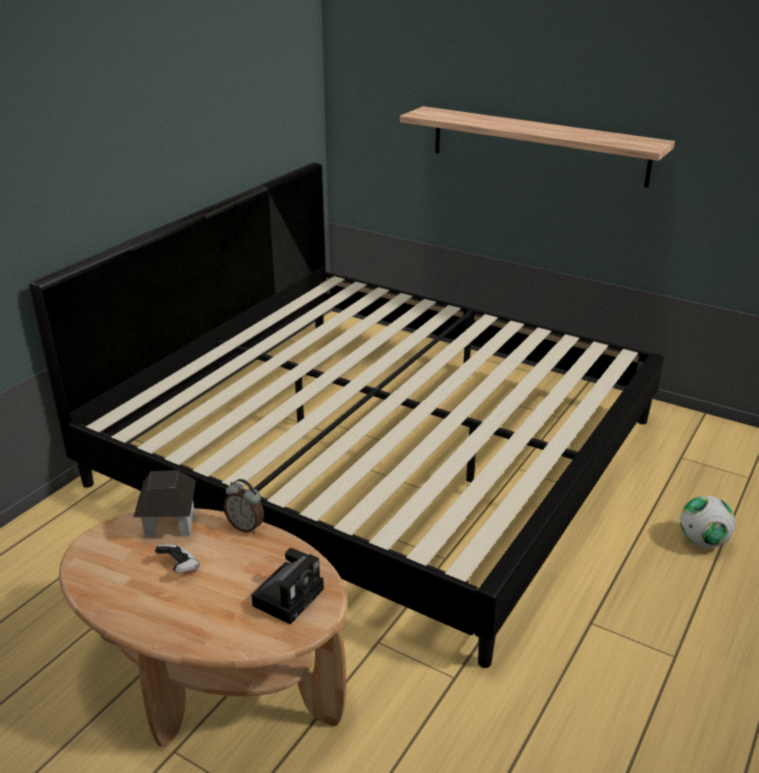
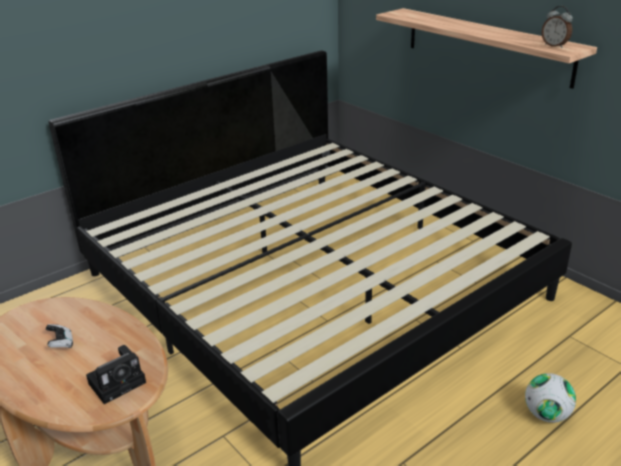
camera: 20 degrees right, 0 degrees up
toy house [133,470,196,538] -> none
alarm clock [223,479,264,534] -> alarm clock moved to [541,6,573,48]

